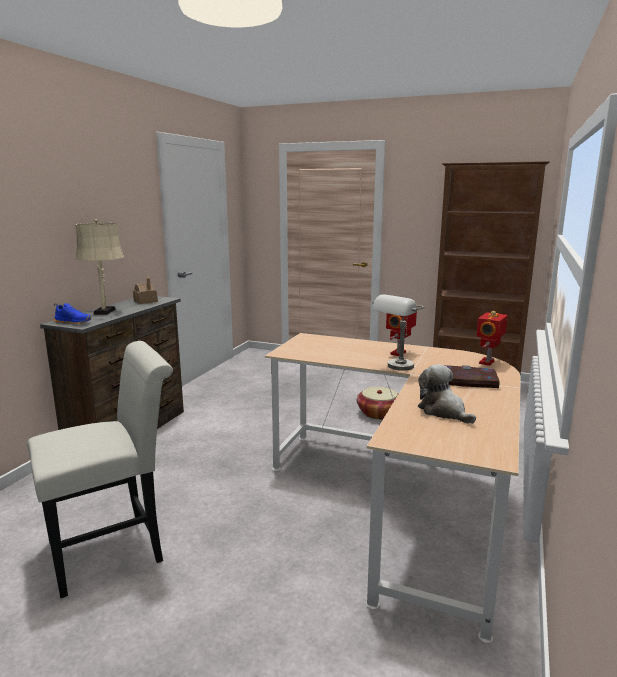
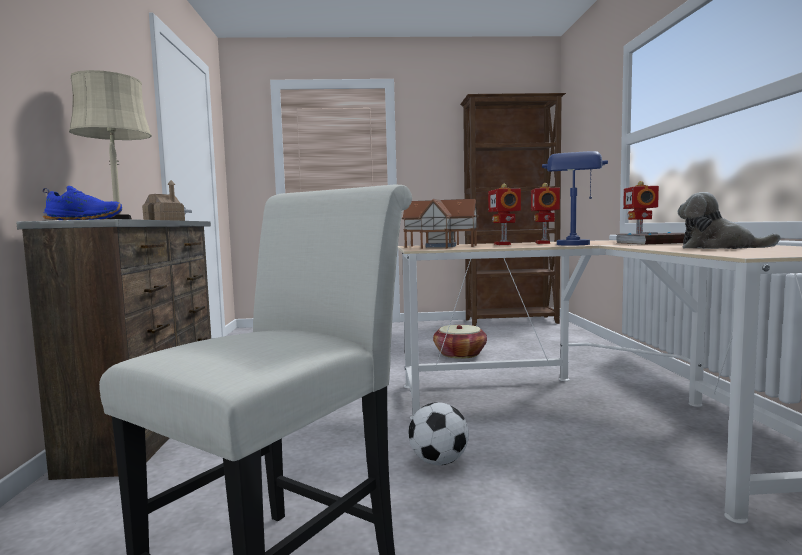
camera: 25 degrees left, 10 degrees down
grey table lamp [372,294,424,371] -> blue table lamp [542,151,608,245]
none -> toy house [402,199,479,249]
none -> football [408,402,469,465]
none -> toy robot [488,184,521,245]

